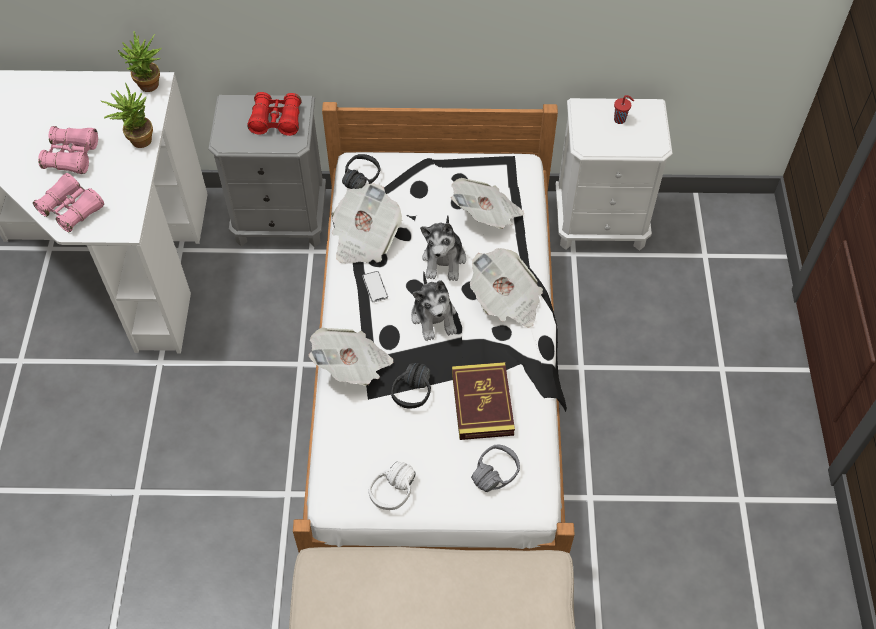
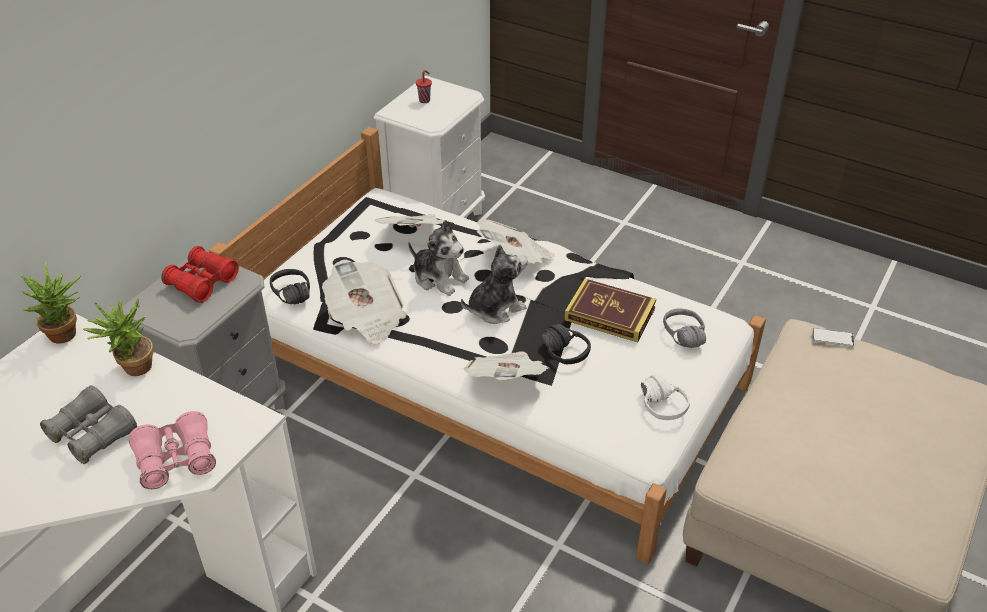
camera: 60 degrees left, 15 degrees down
pink binoculars [38,126,98,174] -> grey binoculars [40,385,137,464]
phone [362,271,388,302] -> phone moved to [812,328,855,347]
plush toy [411,272,457,341] -> plush toy turned 45 degrees counterclockwise [461,244,528,324]

